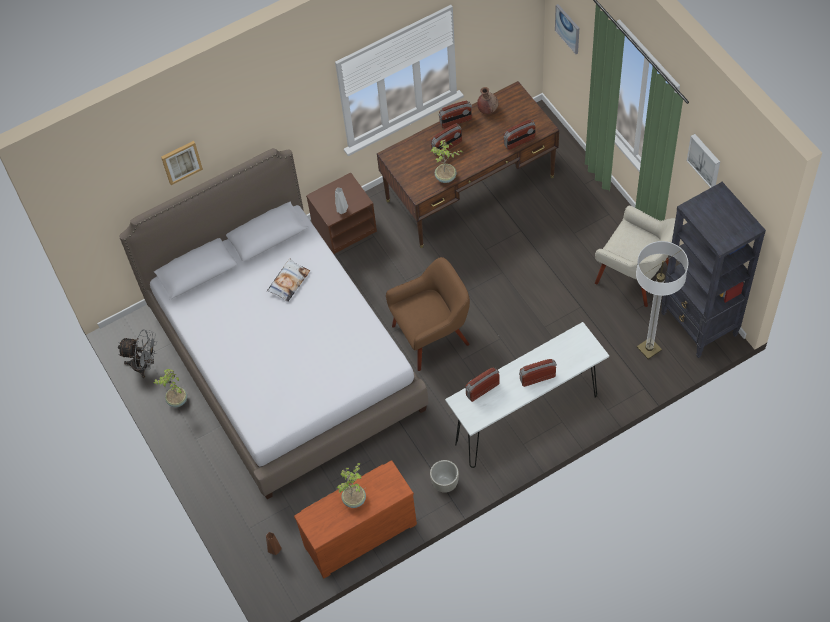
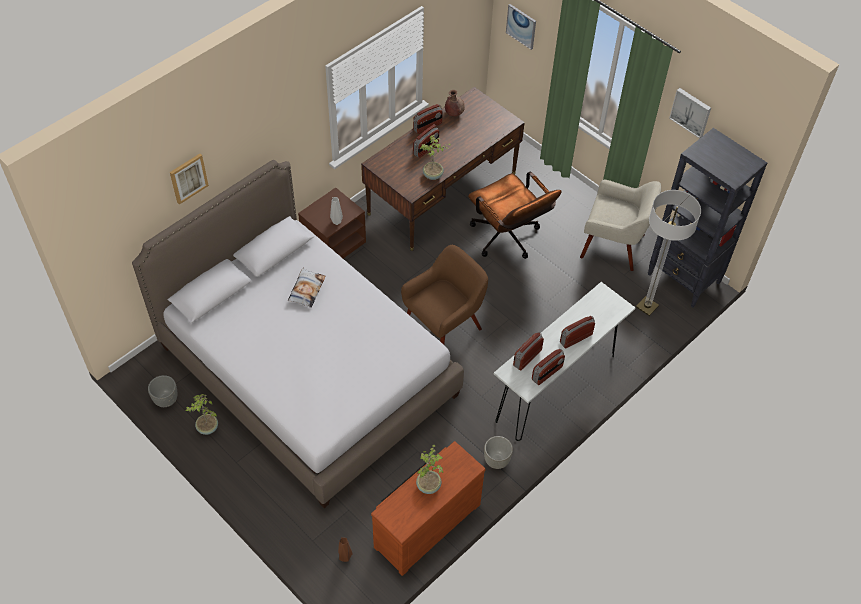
camera: 20 degrees left, 5 degrees down
grey fan [118,329,157,378] -> grey planter [148,375,177,407]
radio [504,119,536,150] -> radio moved to [532,349,565,385]
none -> brown office chair [468,172,562,259]

